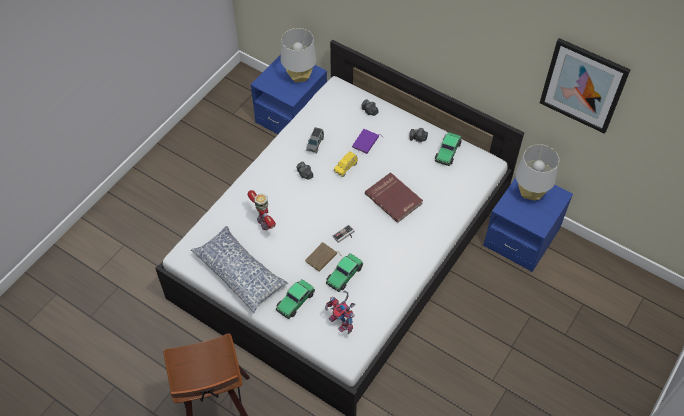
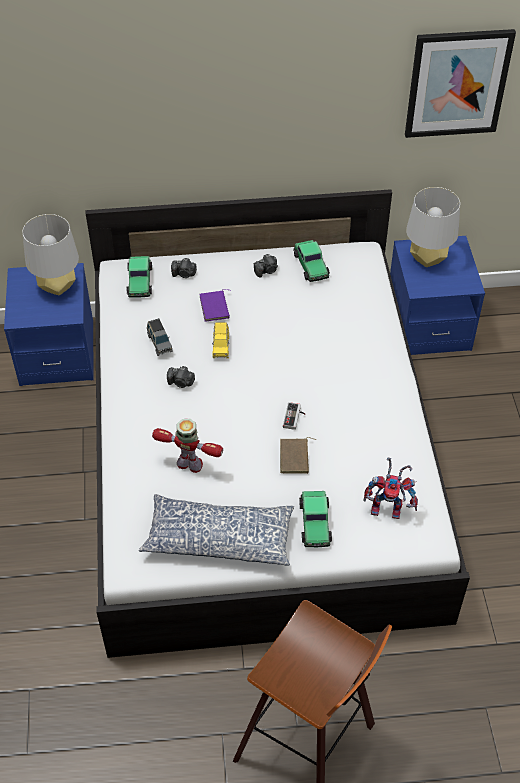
camera: 40 degrees left, 5 degrees down
toy car [326,253,363,292] -> toy car moved to [127,256,152,298]
red book [365,172,423,223] -> none

